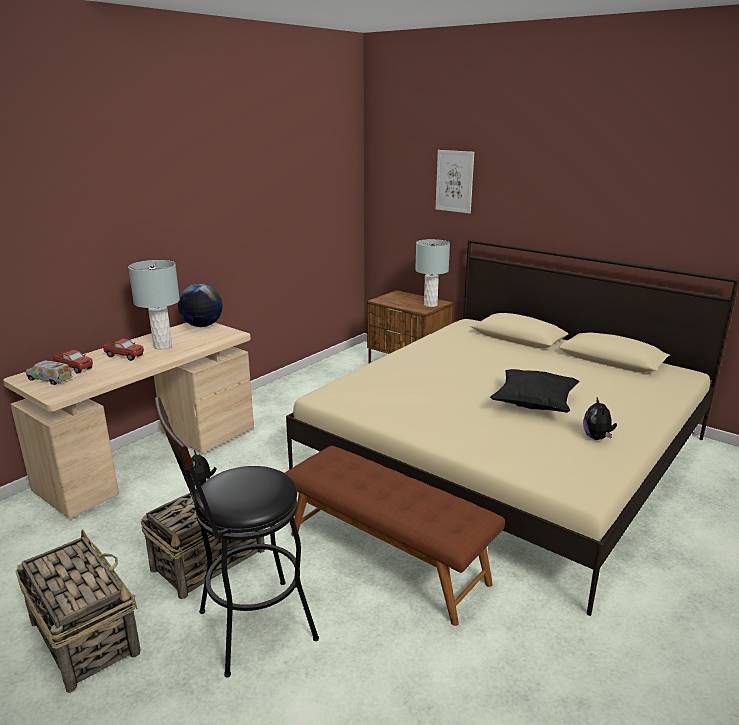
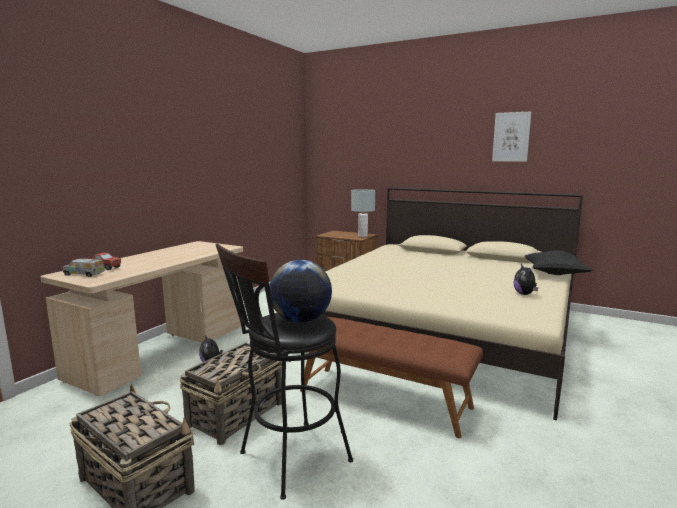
camera: 10 degrees left, 10 degrees down
toy truck [103,339,144,361] -> none
grey table lamp [128,260,180,350] -> none
globe [178,284,223,327] -> globe moved to [269,260,332,323]
picture [436,150,474,214] -> picture moved to [492,111,531,162]
black pillow [490,369,579,413] -> black pillow moved to [525,250,593,275]

